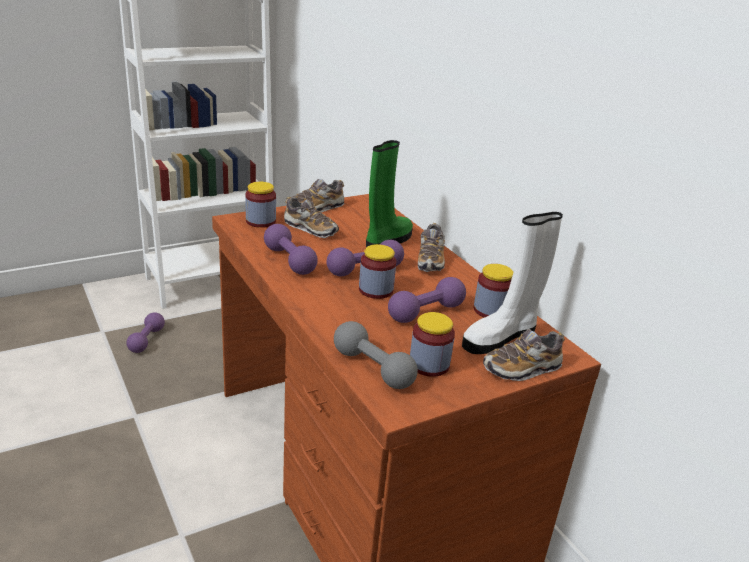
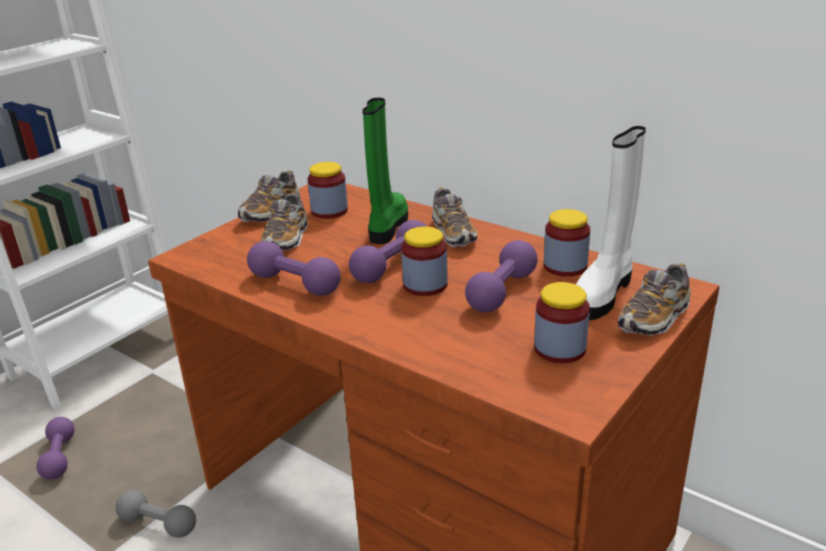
camera: 20 degrees left, 0 degrees up
jar [245,182,276,228] -> jar moved to [307,162,348,219]
shoe [284,197,339,238] -> shoe turned 90 degrees clockwise [261,192,308,250]
grey dumbbell [334,321,418,389] -> grey dumbbell moved to [116,490,196,538]

